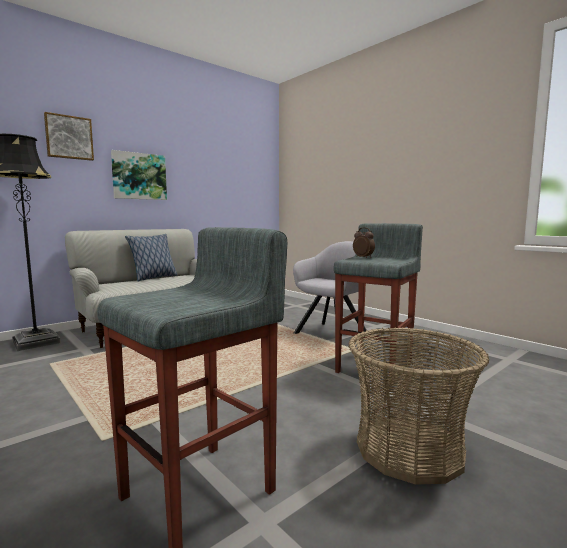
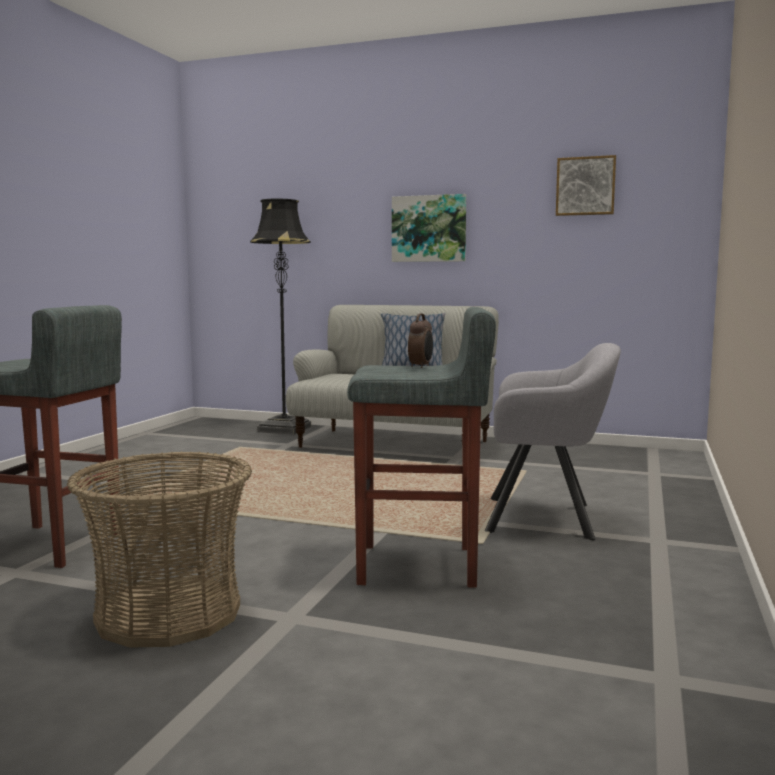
camera: 60 degrees right, 0 degrees up
picture [44,112,94,161] -> picture moved to [556,155,616,216]

